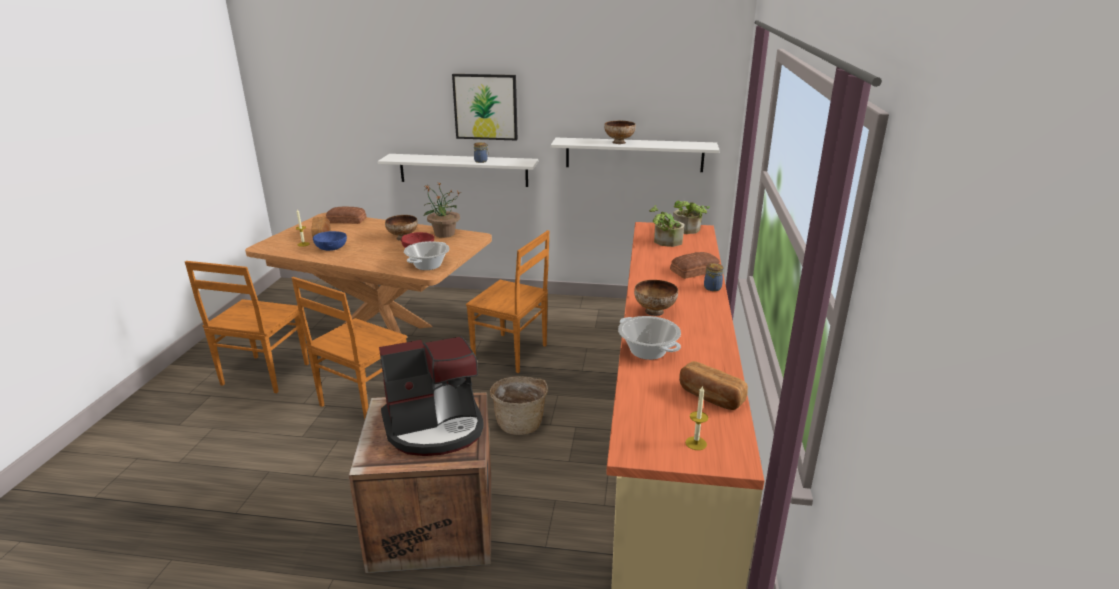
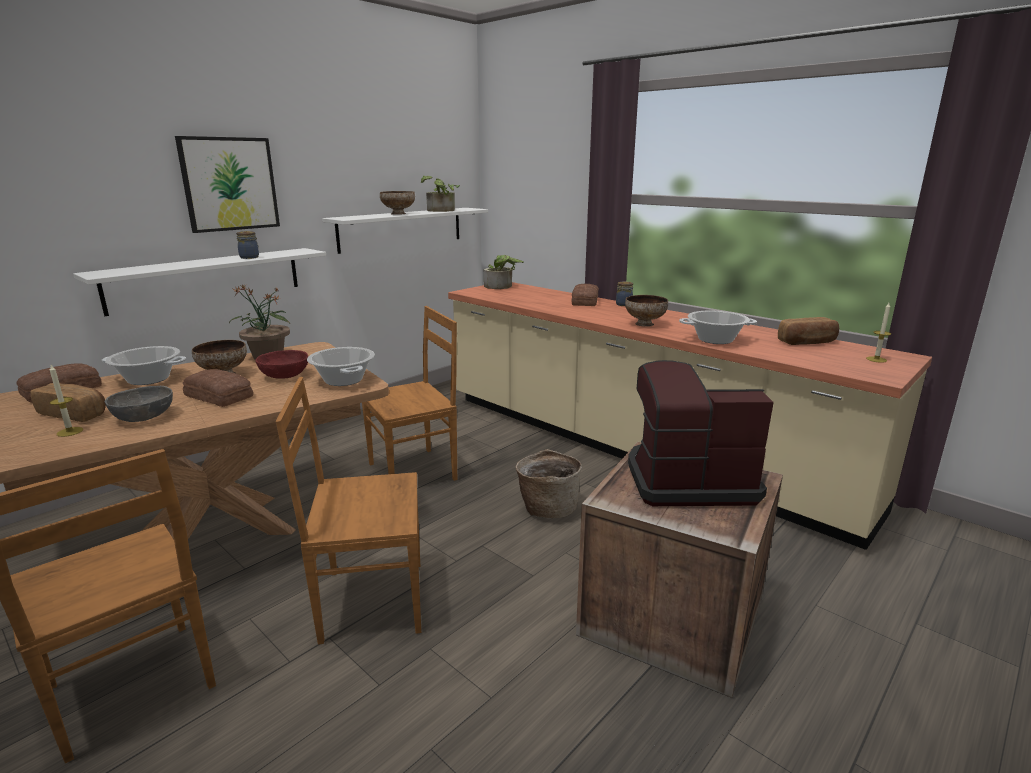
camera: 55 degrees left, 5 degrees down
brown chair [292,277,407,420] -> brown chair turned 105 degrees clockwise [276,377,421,644]
blue bowl [313,231,347,251] -> grey bowl [105,386,173,422]
coffee machine [379,336,484,456] -> coffee machine turned 105 degrees counterclockwise [628,360,774,506]
potted plant [649,205,684,247] -> potted plant moved to [421,176,460,212]
none -> cooking pot [102,346,187,385]
none -> bread [183,369,253,407]

